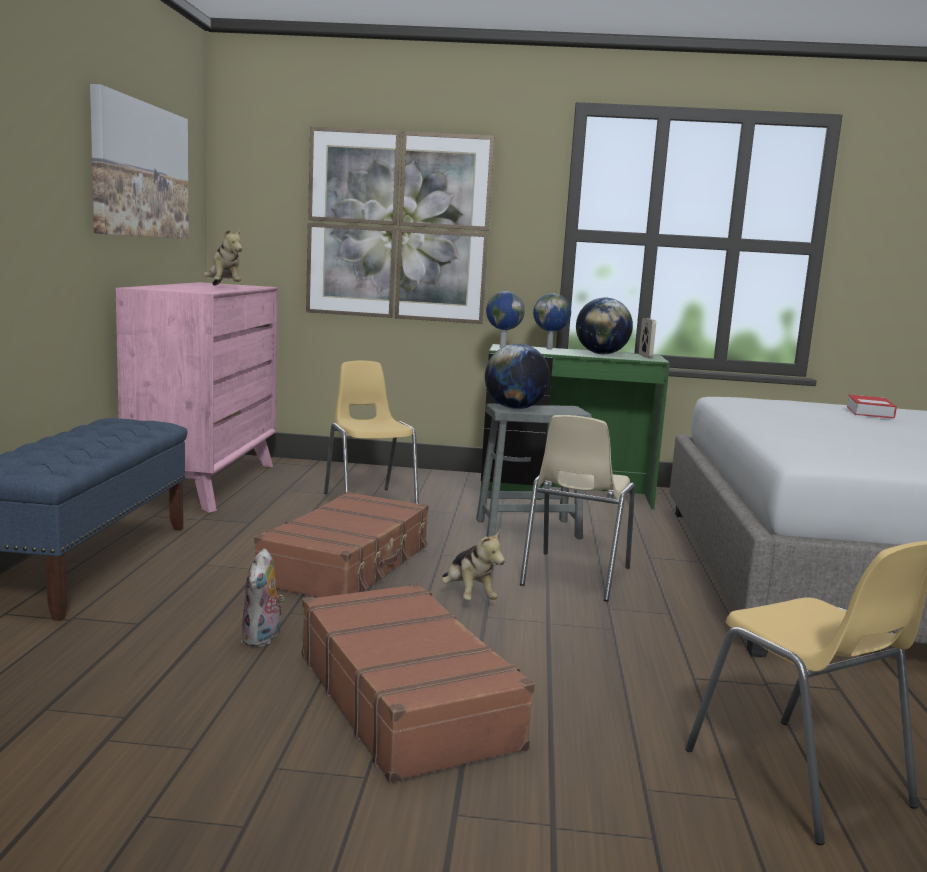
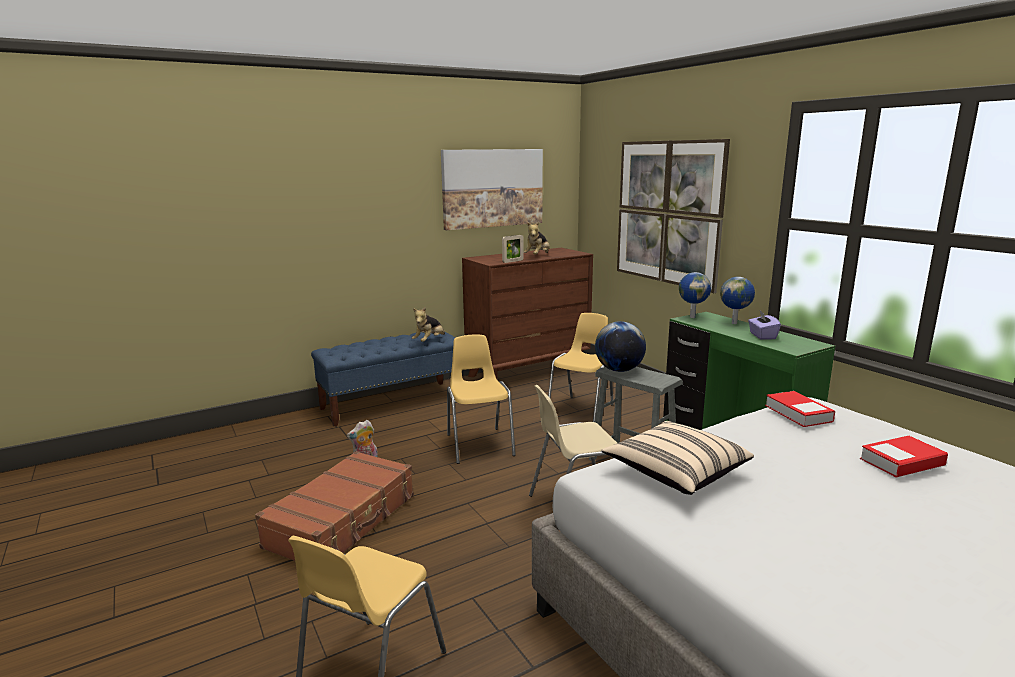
camera: 55 degrees right, 5 degrees up
pink dresser [115,282,278,512] -> brown dresser [462,248,593,379]
brown suitcase [254,491,428,598] -> yellow chair [447,334,516,464]
plush toy [442,529,505,600] -> plush toy moved to [412,307,445,342]
globe [576,297,633,354] -> purple tissue box [748,311,781,339]
picture frame [639,318,656,358] -> picture frame moved to [502,235,524,263]
none -> beige pillow [601,421,754,495]
none -> book [765,391,835,427]

